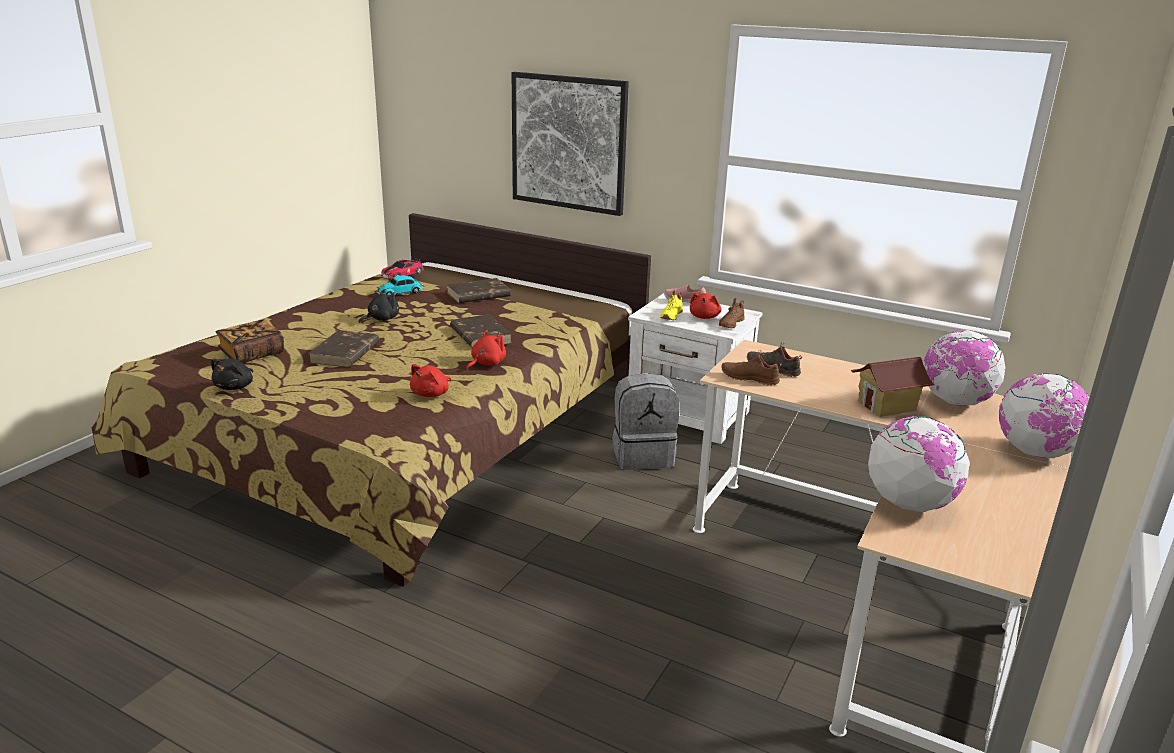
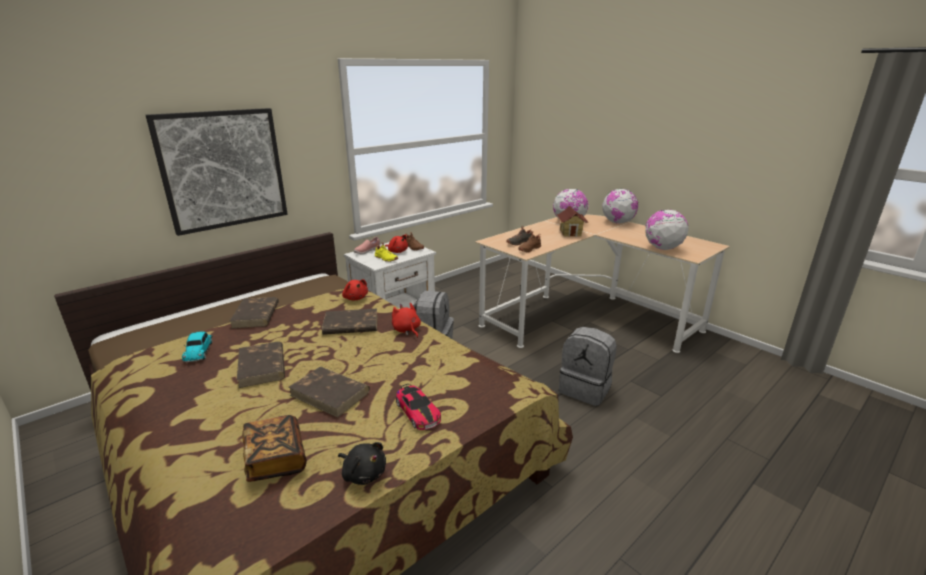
camera: 70 degrees left, 0 degrees up
black plush toy [359,289,399,323] -> brown book [237,342,285,388]
toy car [381,259,423,279] -> toy car moved to [396,384,441,430]
red plush toy [410,364,451,397] -> red plush toy moved to [342,279,368,300]
none -> grey backpack [559,327,617,406]

